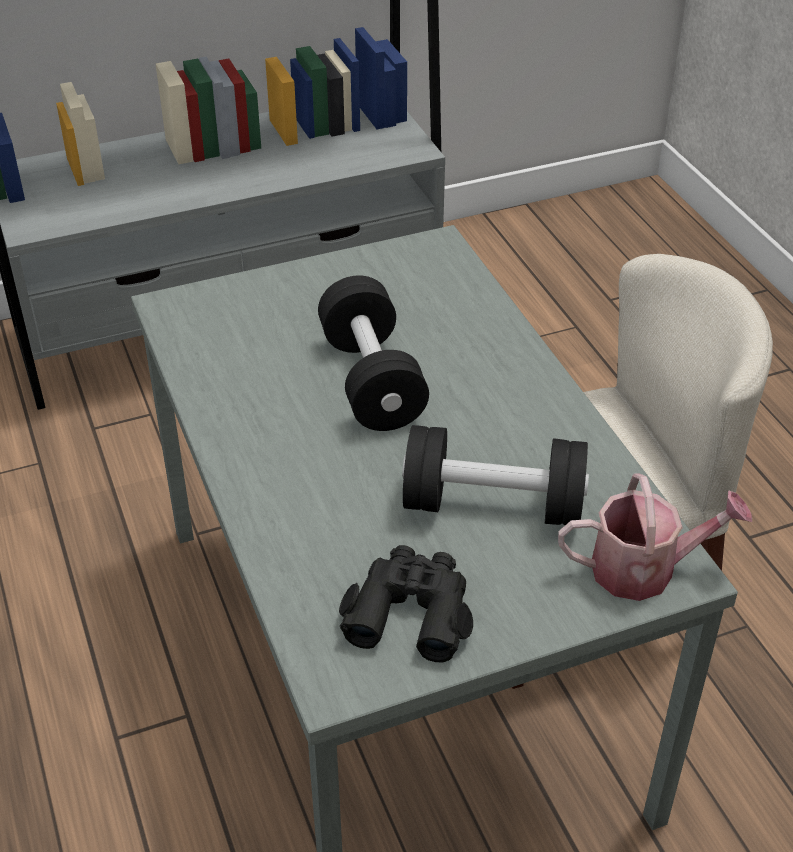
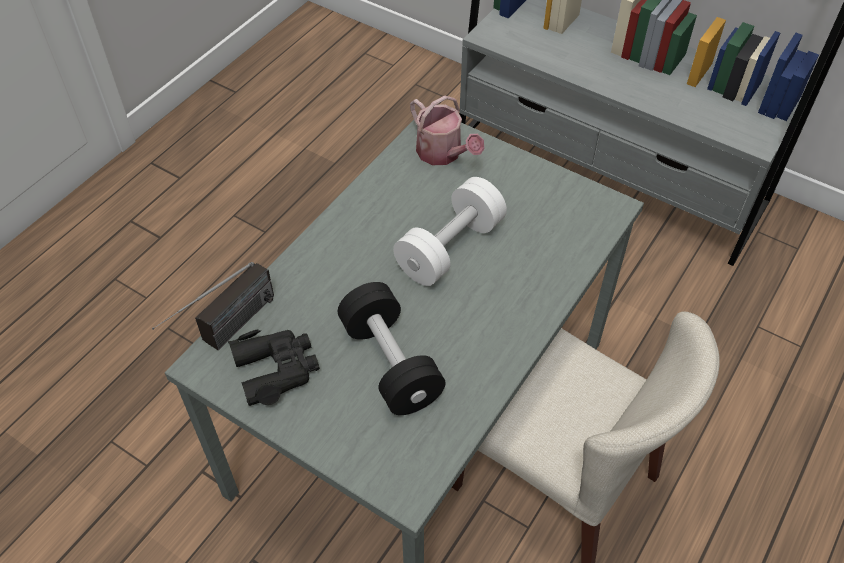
camera: 55 degrees right, 10 degrees up
black dumbbell [318,275,429,431] -> white dumbbell [393,177,507,286]
watering can [558,473,752,601] -> watering can moved to [410,95,484,165]
none -> radio [152,262,274,350]

